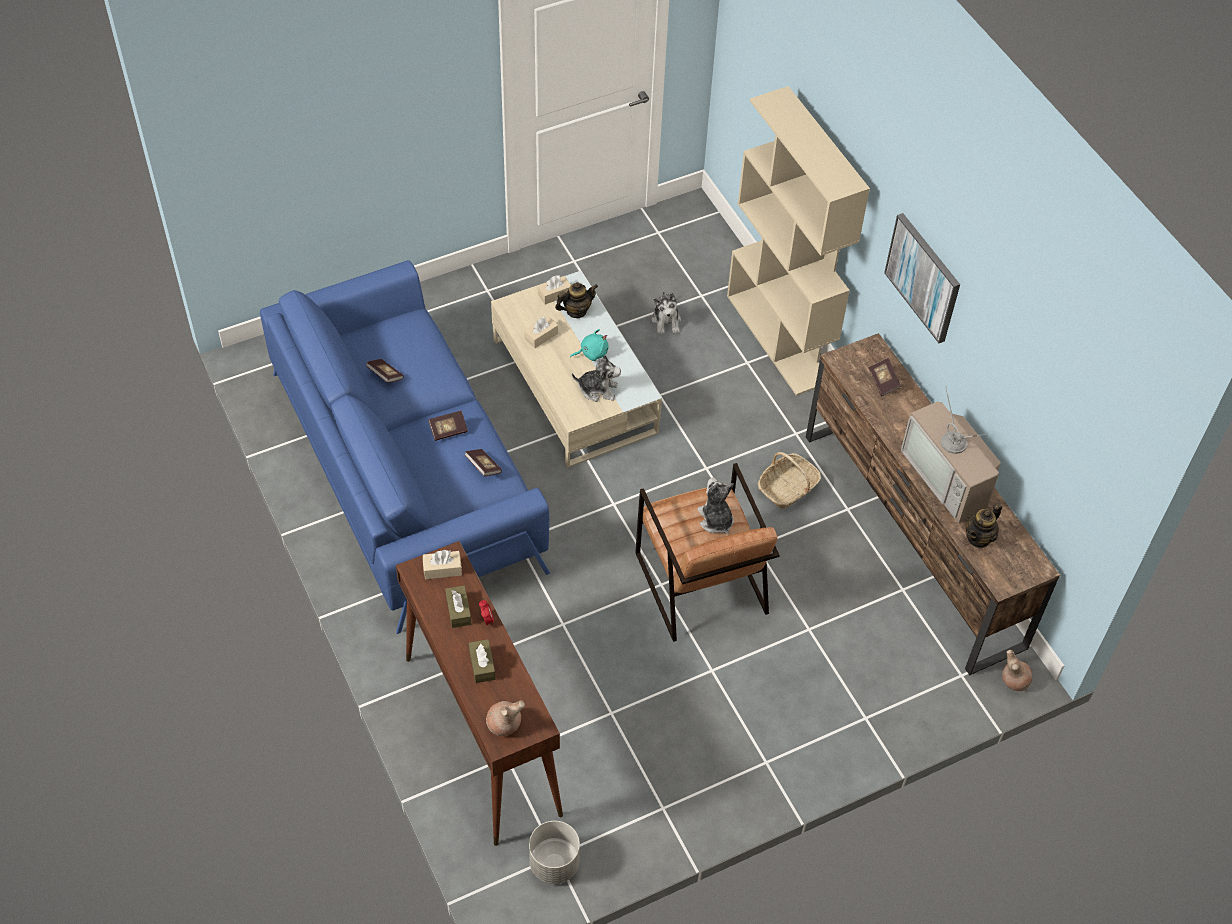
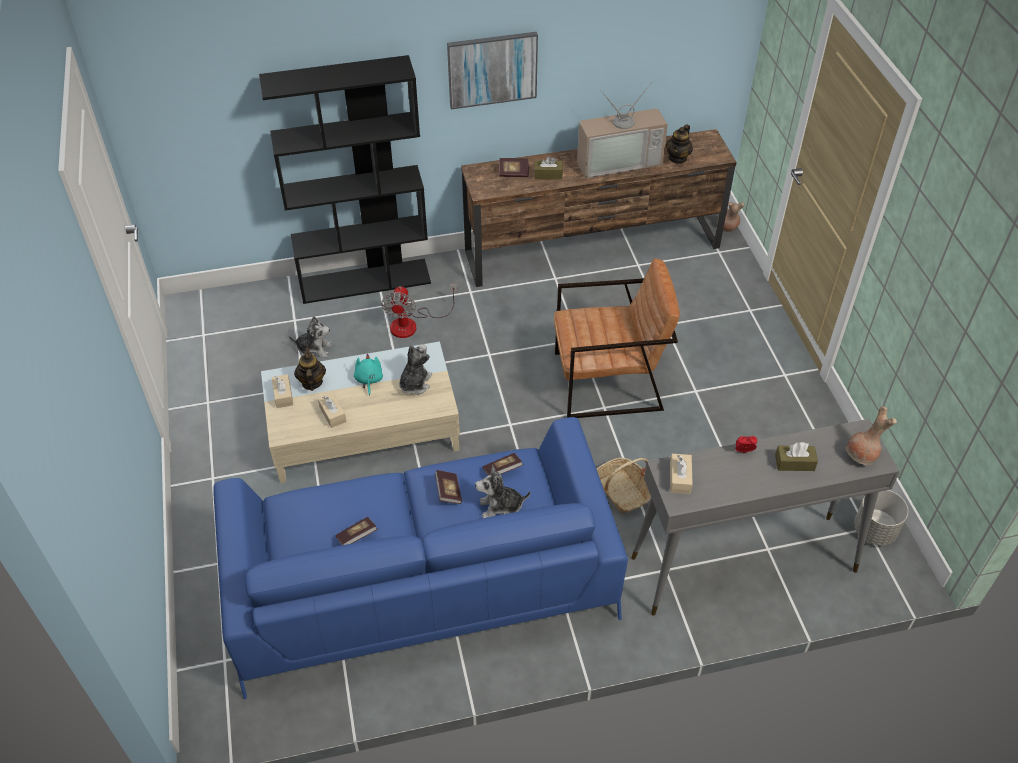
camera: 75 degrees left, 5 degrees down
brown console table [396,541,563,846] -> grey console table [631,419,900,616]
brown tissue box [445,585,472,628] -> brown tissue box moved to [534,156,563,180]
plush toy [698,478,734,534] -> plush toy moved to [475,465,531,518]
beige bookcase [727,86,870,396] -> black bookcase [259,55,431,304]
basket [758,452,821,509] -> basket moved to [597,457,651,513]
teapot [965,503,1002,549] -> teapot turned 60 degrees clockwise [666,124,693,164]
none -> fan [381,283,457,338]

